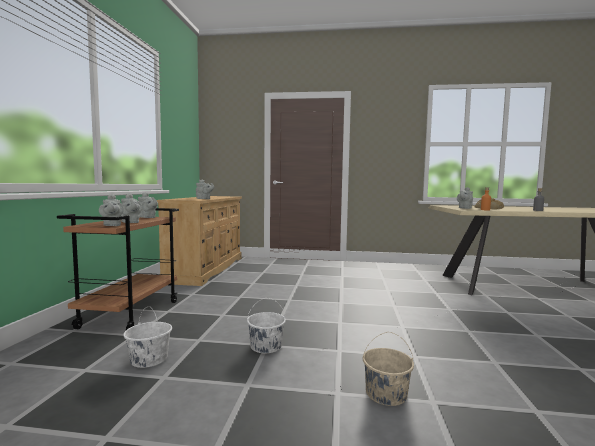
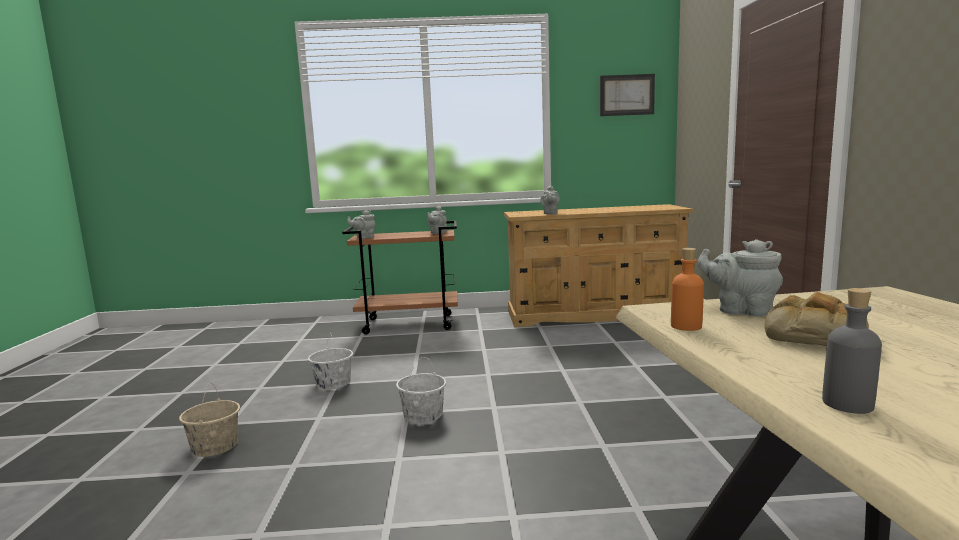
camera: 80 degrees right, 5 degrees up
grey teapot [121,194,142,223] -> none
white bucket [123,306,172,368] -> white bucket moved to [396,357,446,423]
none -> picture [600,74,655,116]

